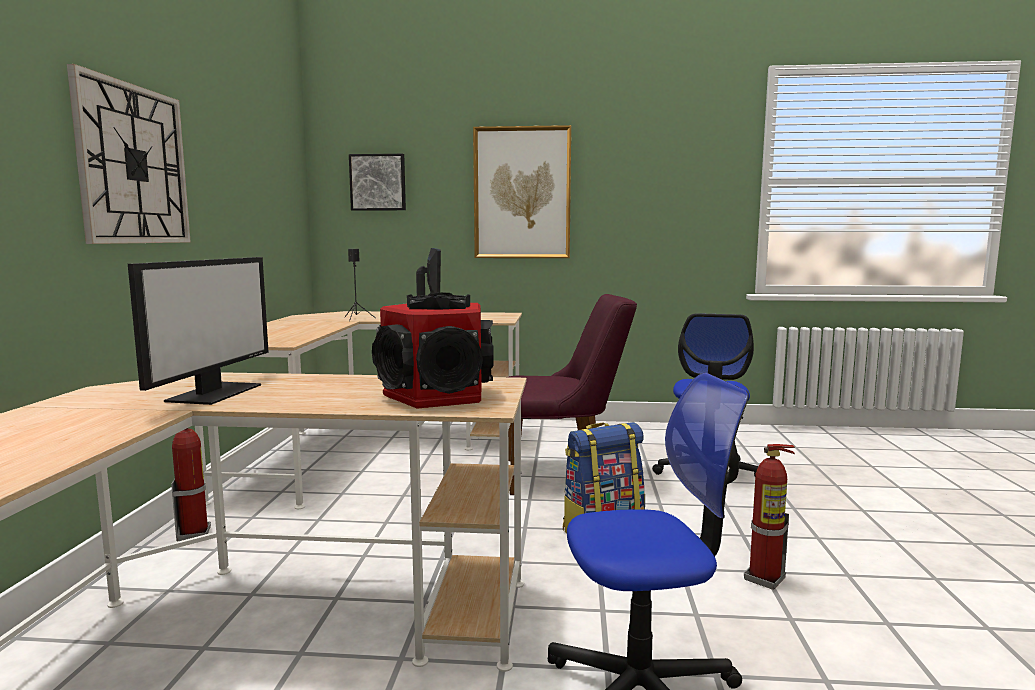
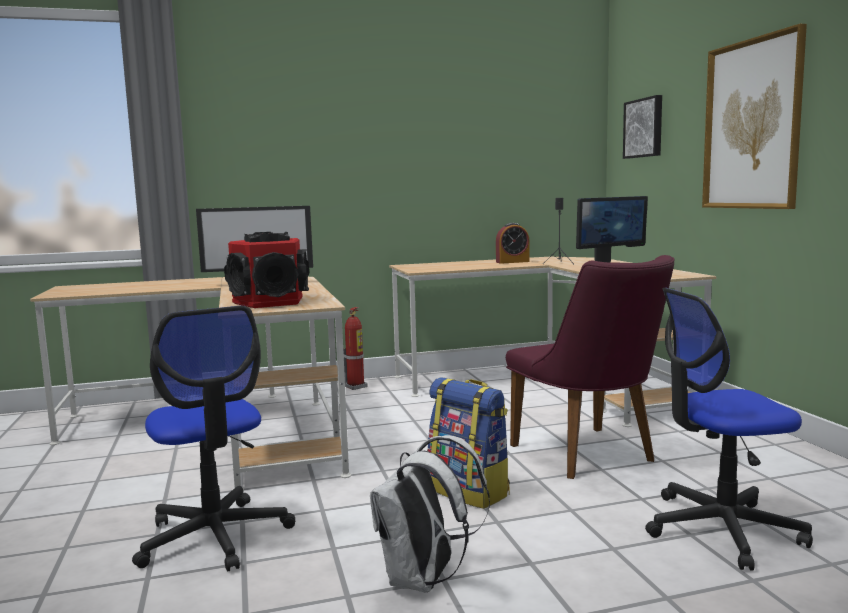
camera: 70 degrees right, 0 degrees up
wall clock [67,64,191,244] -> none
fire extinguisher [744,444,795,590] -> white backpack [370,435,490,593]
none -> alarm clock [496,223,529,264]

